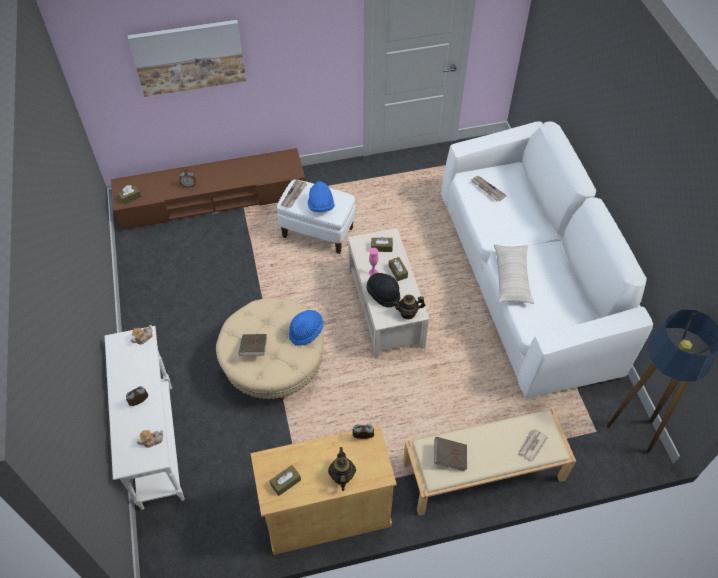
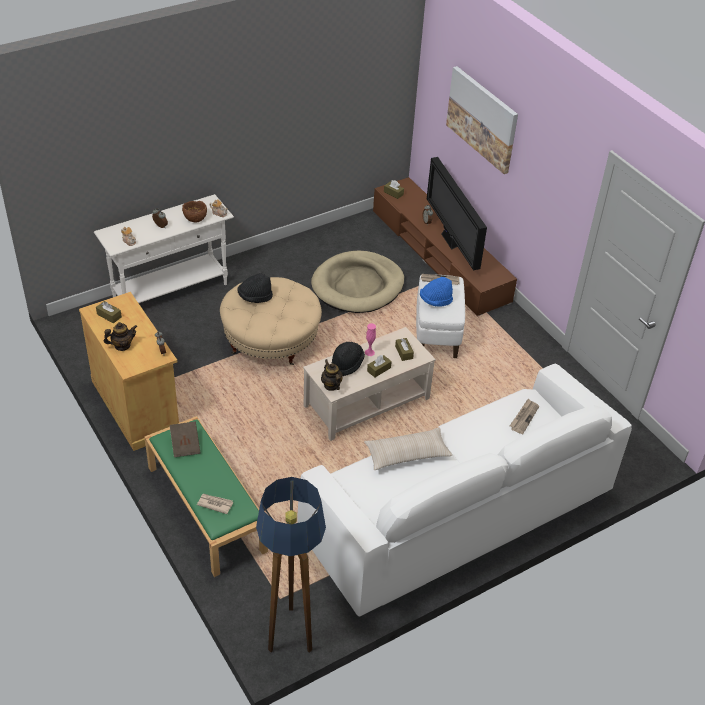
camera: 70 degrees right, 10 degrees down
brown book [238,334,267,356] -> black hat [237,273,273,303]
blue hat [289,310,324,346] -> none
beige bench [403,408,576,516] -> green bench [144,416,268,577]
none -> brown bowl [182,201,207,222]
none -> beige dog bed [311,250,404,313]
none -> television [427,157,487,270]

